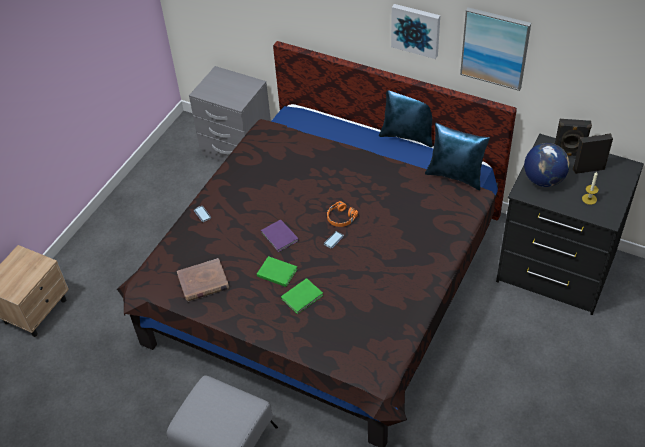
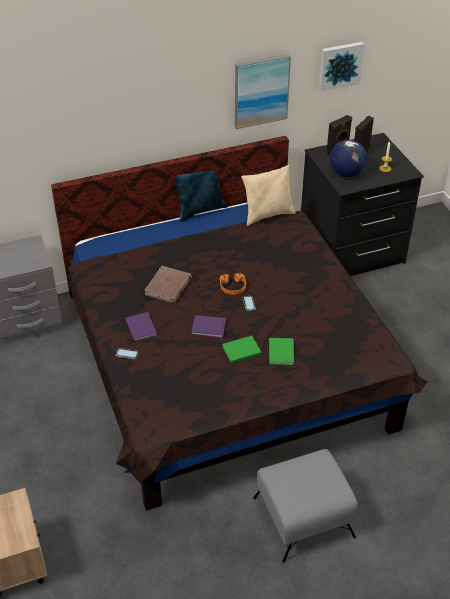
camera: 50 degrees left, 5 degrees down
brown book [177,258,229,301] -> brown book moved to [145,266,192,303]
picture [391,4,440,59] -> picture moved to [319,42,364,91]
blue pillow [425,123,490,190] -> beige pillow [241,165,296,226]
none -> purple book [125,312,157,342]

